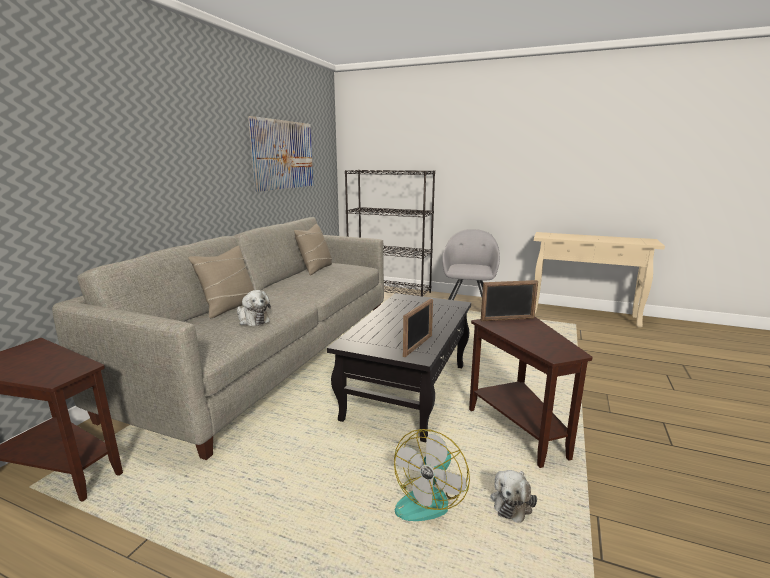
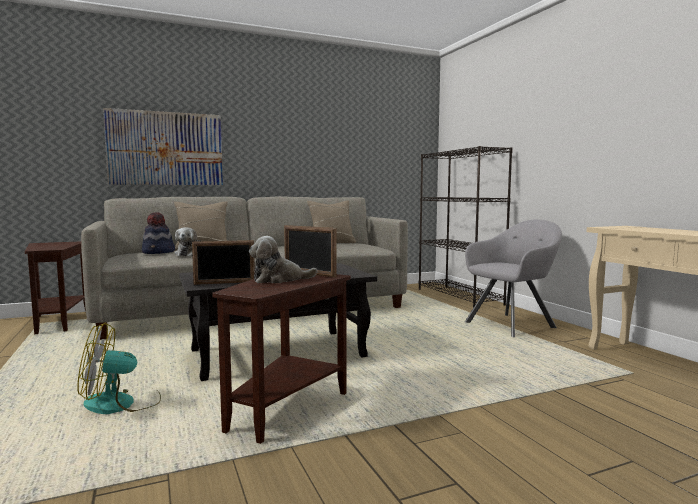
camera: 45 degrees right, 10 degrees down
picture [248,116,313,192] -> picture moved to [103,108,223,185]
plush toy [490,470,537,523] -> plush toy moved to [249,236,318,283]
none -> hat [142,212,175,254]

